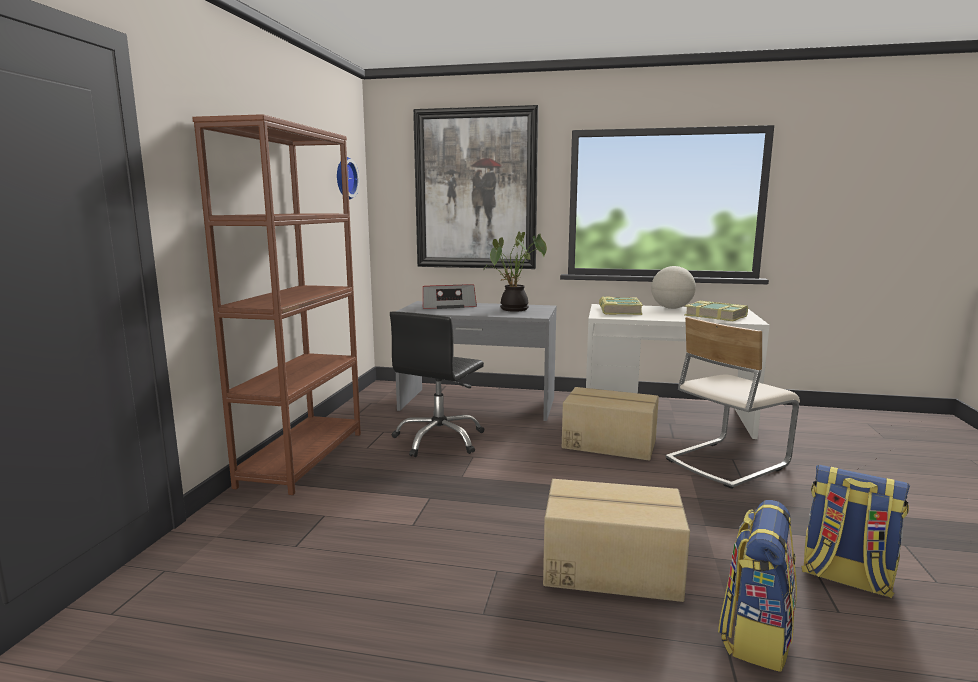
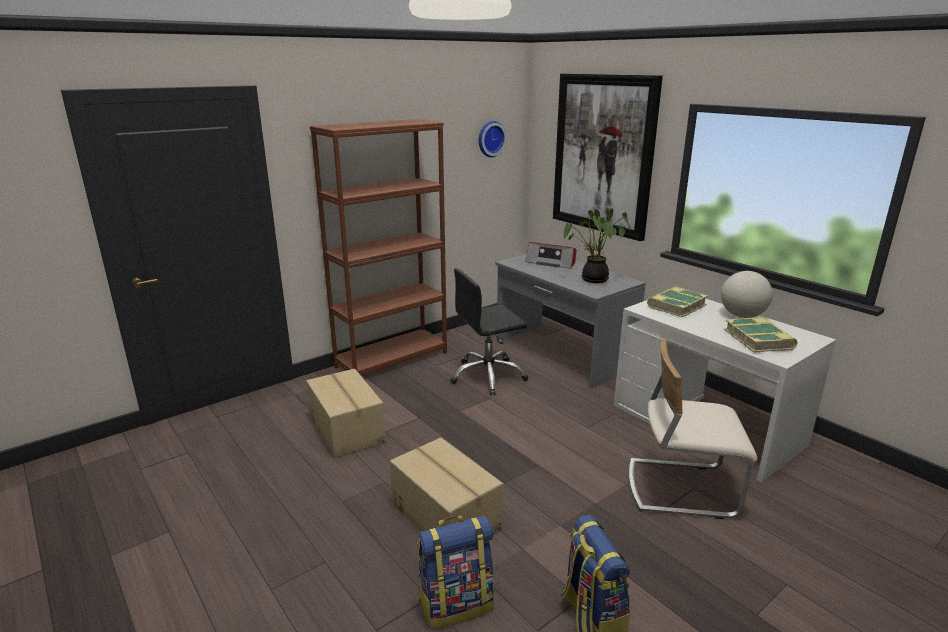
camera: 40 degrees right, 10 degrees up
cardboard box [562,387,659,460] -> cardboard box moved to [306,369,386,458]

